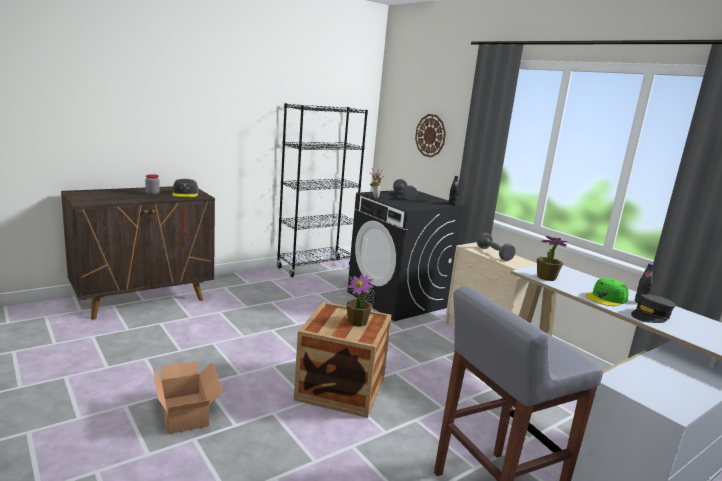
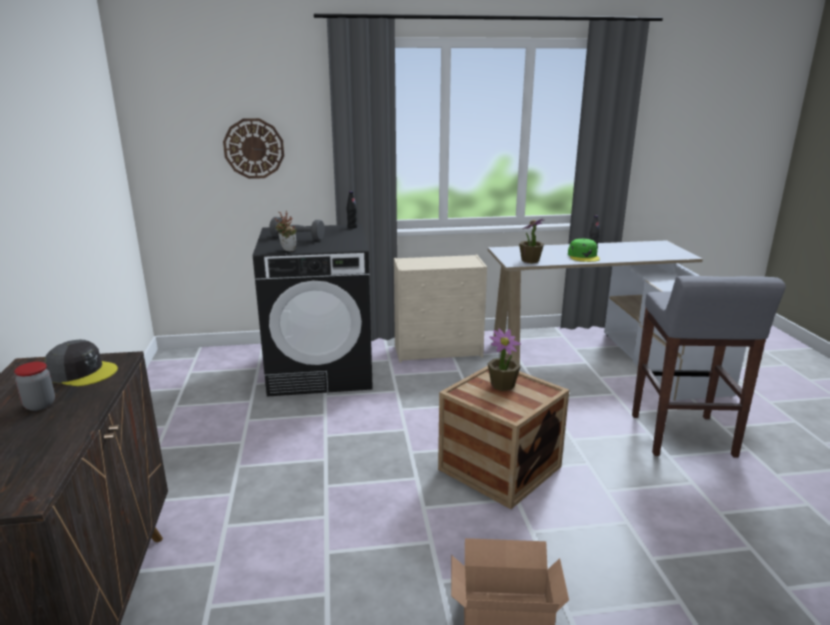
camera: 60 degrees left, 5 degrees up
black bookcase [277,103,368,277] -> none
grey dumbbell [477,233,516,261] -> none
grey cap [631,294,675,323] -> none

